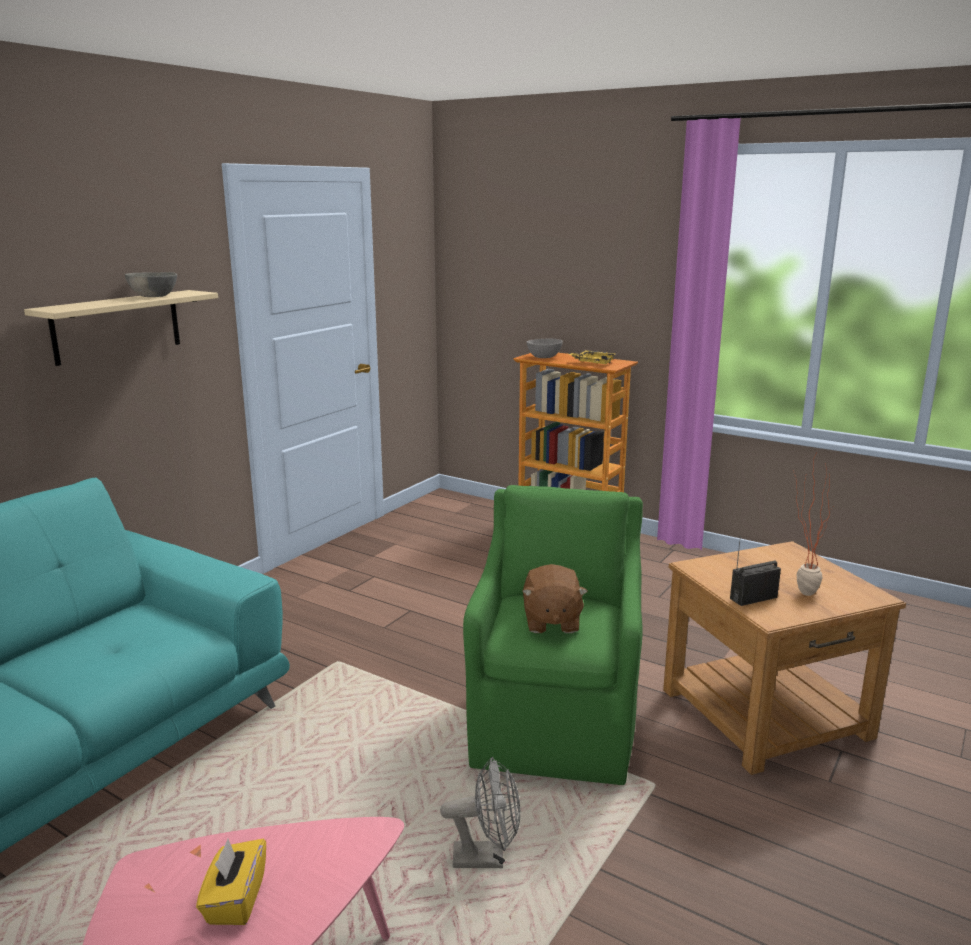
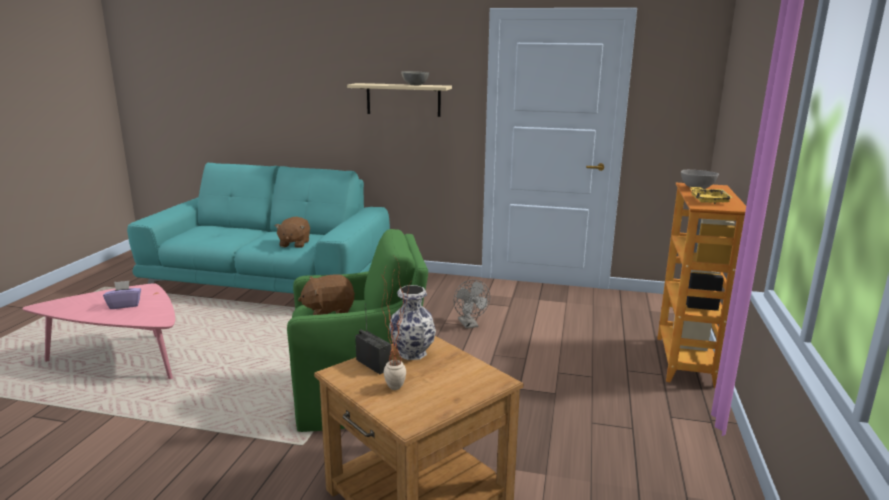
camera: 70 degrees right, 0 degrees up
yellow tissue box [196,839,266,925] -> purple tissue box [103,281,141,309]
grey fan [440,757,520,868] -> grey fan moved to [454,279,490,329]
none -> brown plush toy [275,217,310,248]
none -> vase [389,285,436,360]

